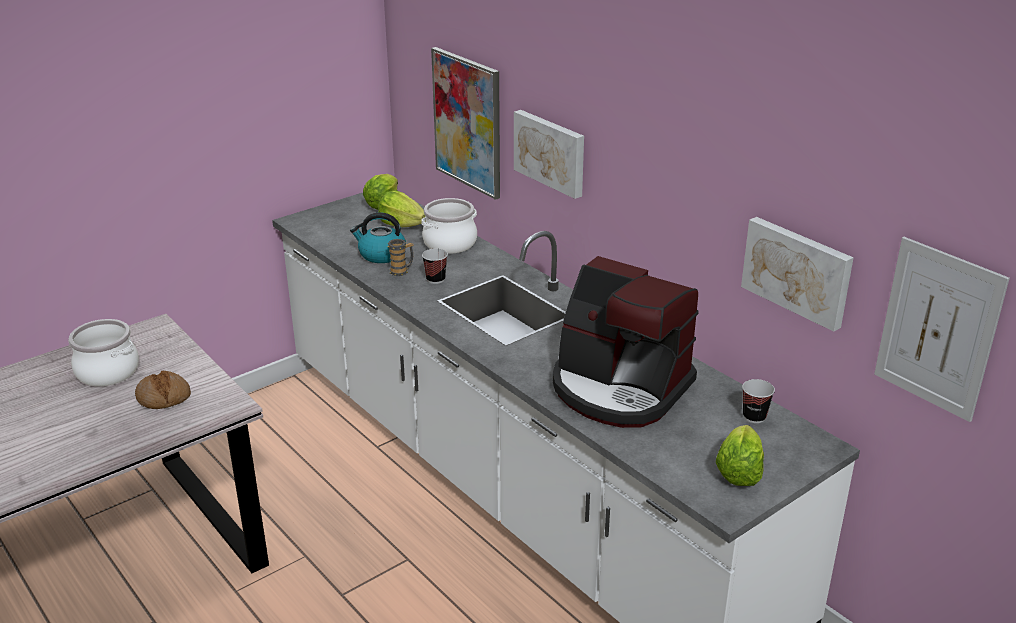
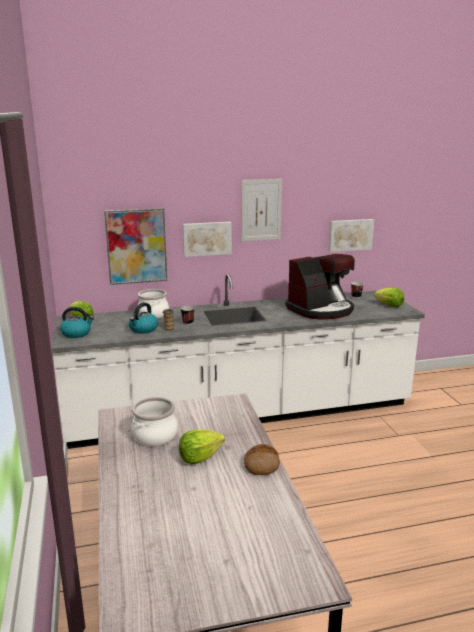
camera: 65 degrees left, 10 degrees down
bread [135,371,191,409] -> bread moved to [244,444,280,475]
lettuce [378,190,425,227] -> lettuce moved to [179,429,225,465]
picture [874,237,1010,422] -> picture moved to [241,179,282,241]
none -> kettle [60,307,94,338]

